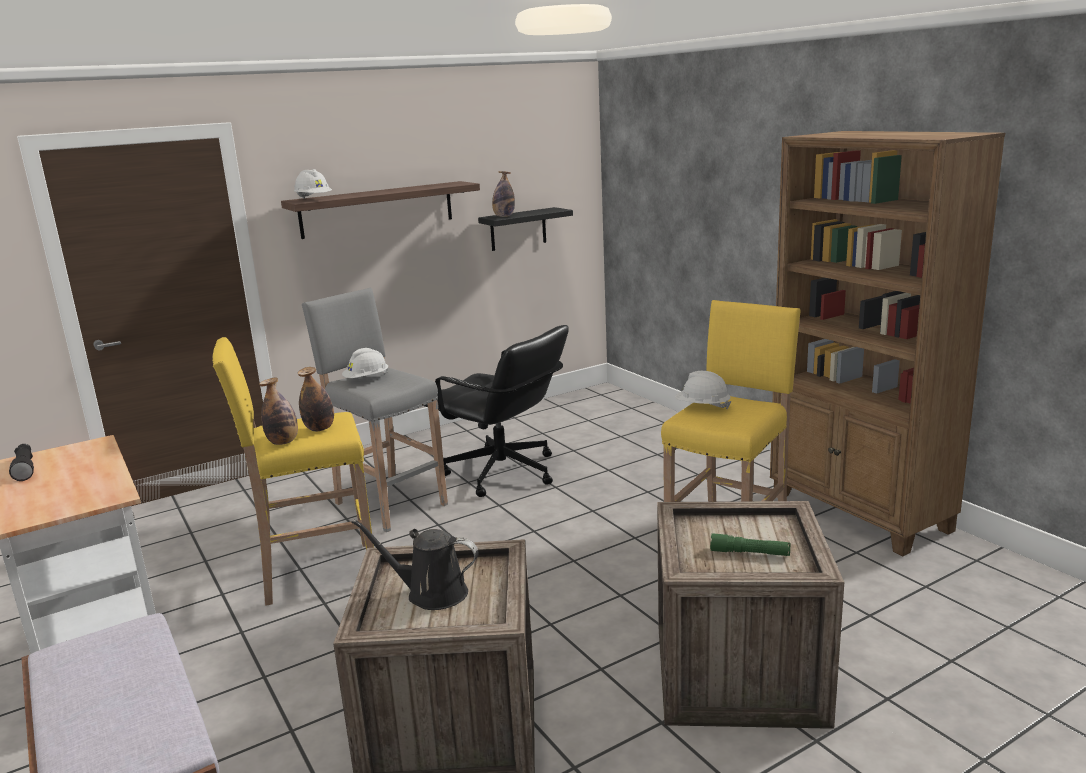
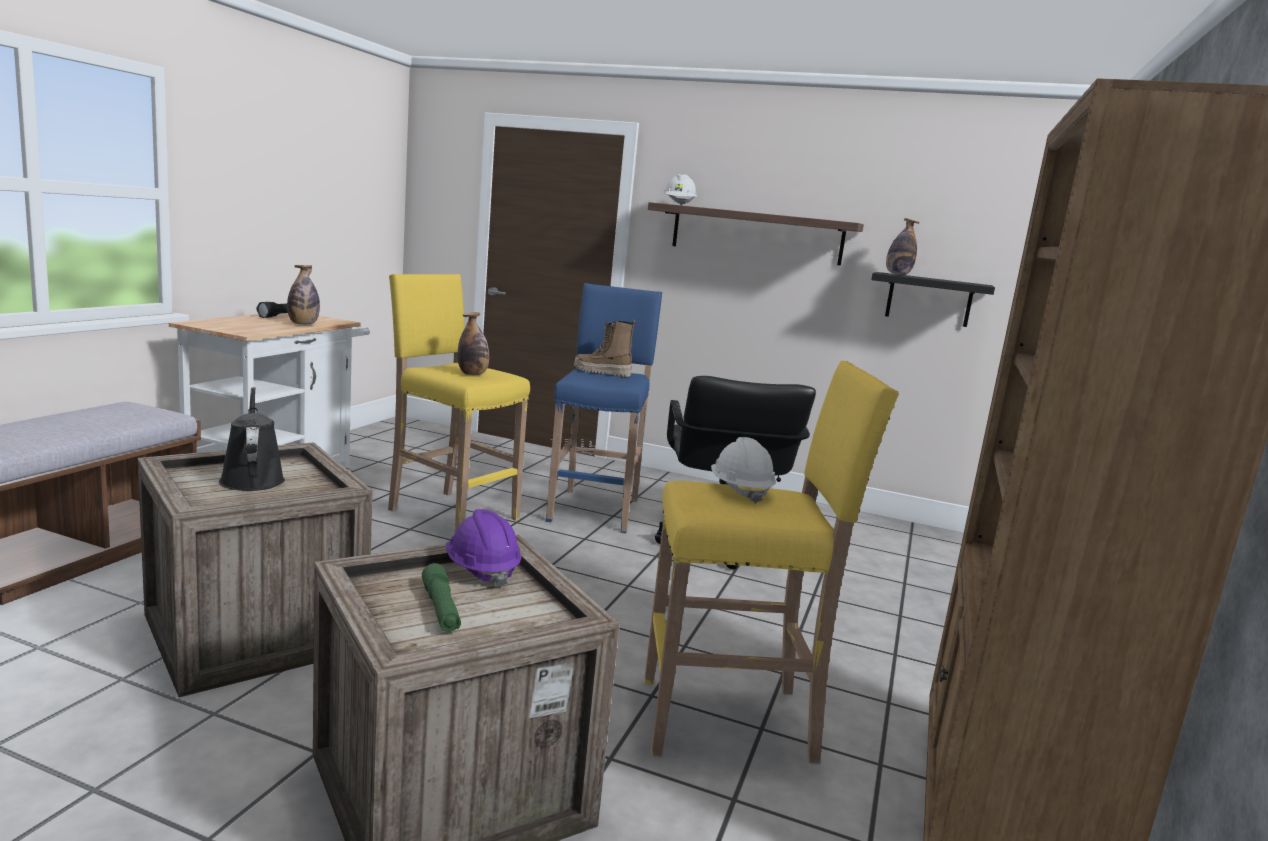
camera: 50 degrees right, 5 degrees down
bottle [259,377,298,445] -> bottle moved to [287,265,320,325]
grey stool [302,288,448,532] -> blue stool [546,283,662,533]
white hard hat [342,348,388,378] -> boot [574,320,635,377]
none -> purple hard hat [446,509,521,588]

